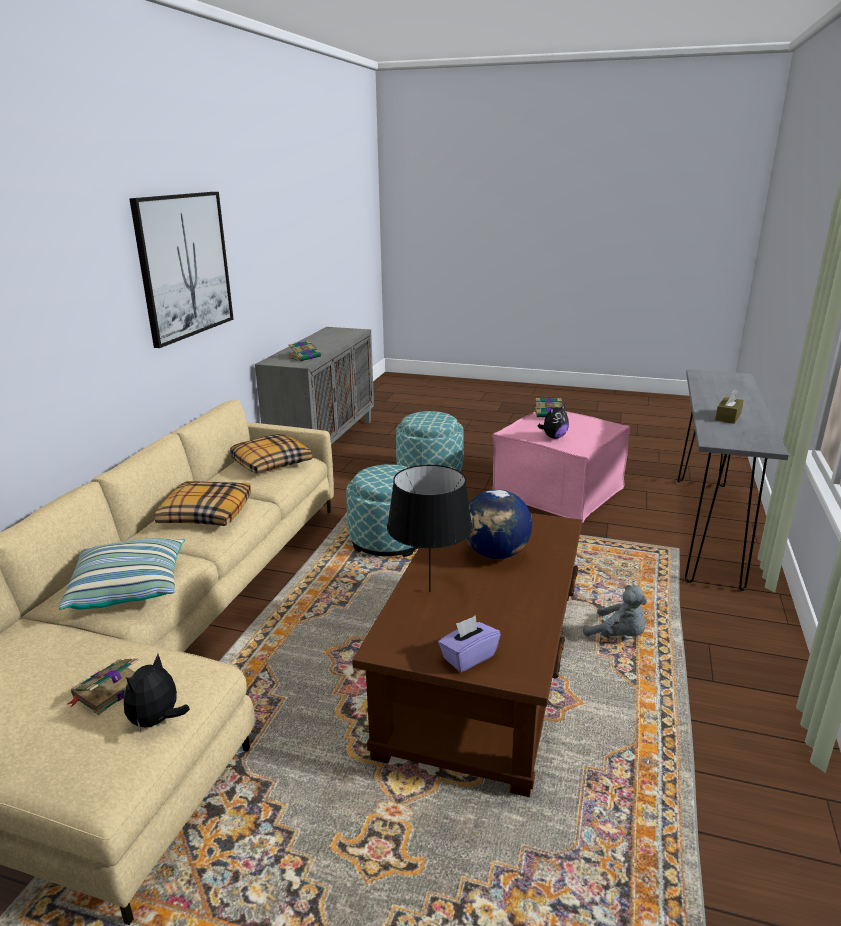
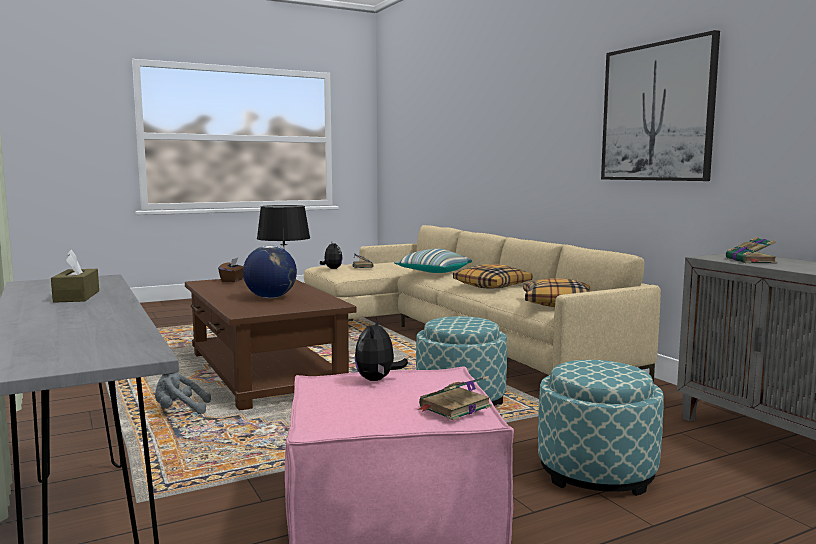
camera: 135 degrees right, 15 degrees down
purple tissue box [438,615,501,672] -> brown tissue box [218,258,244,282]

